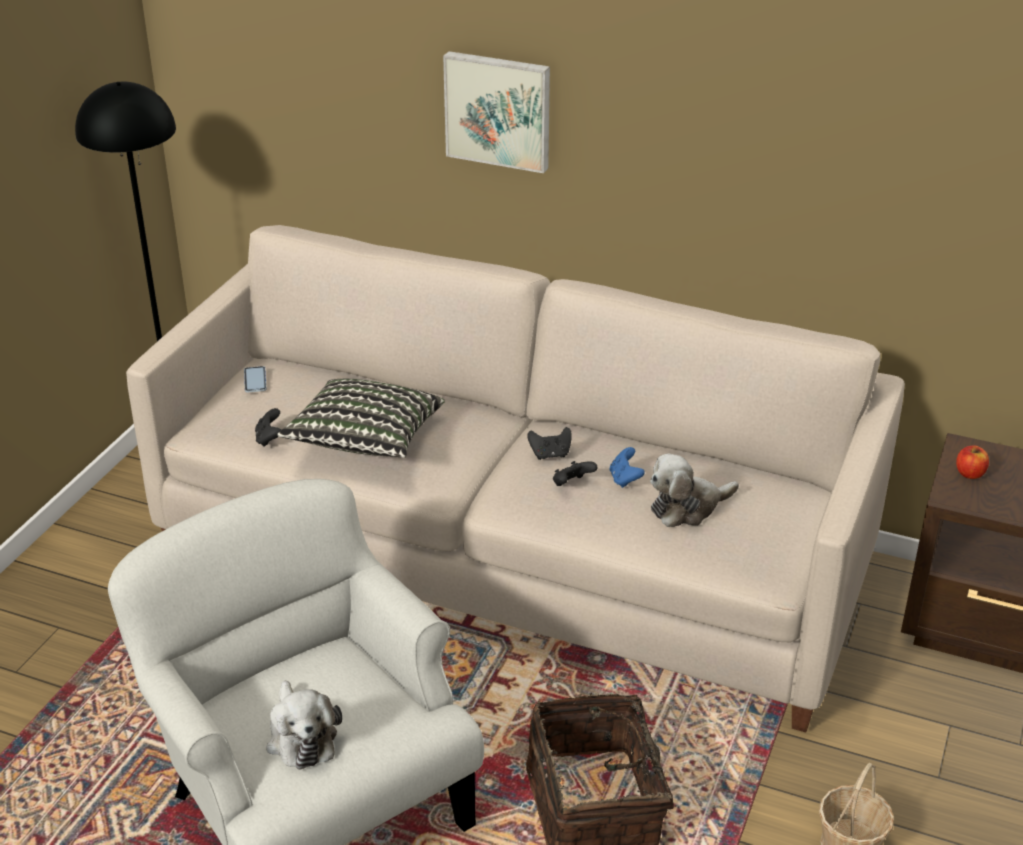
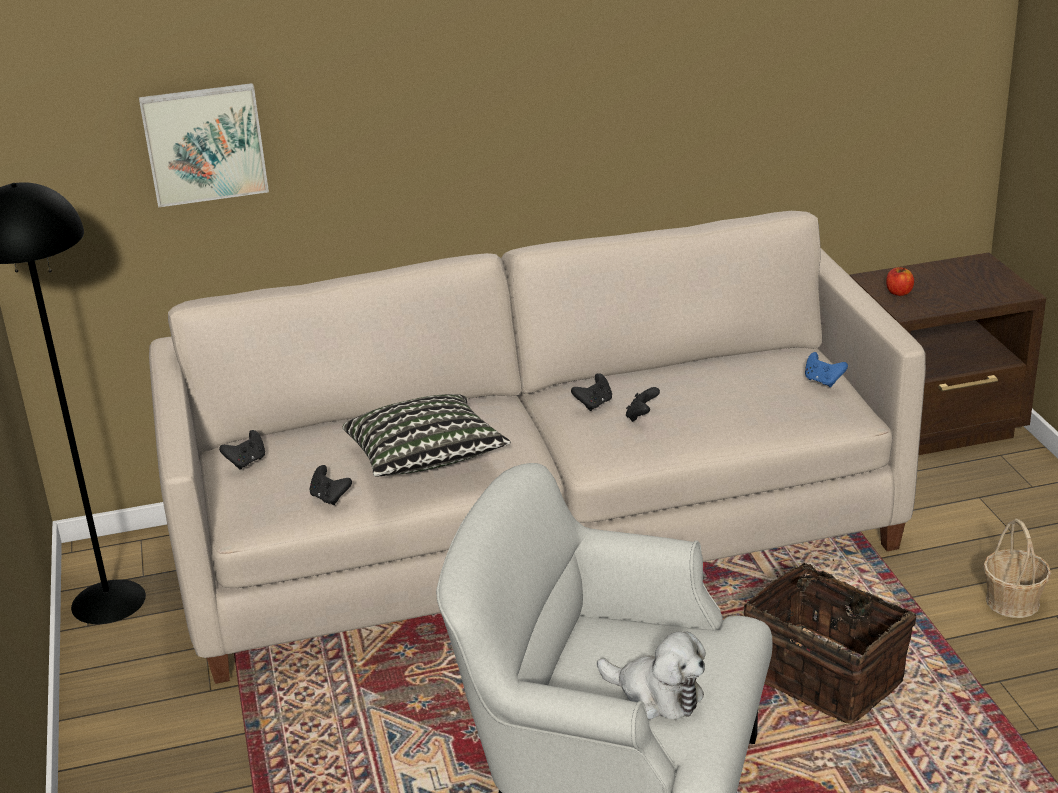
camera: 35 degrees left, 5 degrees down
phone [244,366,267,393] -> black game controller [219,430,265,469]
picture [443,51,550,173] -> picture moved to [139,83,269,208]
blue game controller [610,447,645,488] -> blue game controller moved to [805,352,848,387]
plush toy [650,453,739,527] -> none

